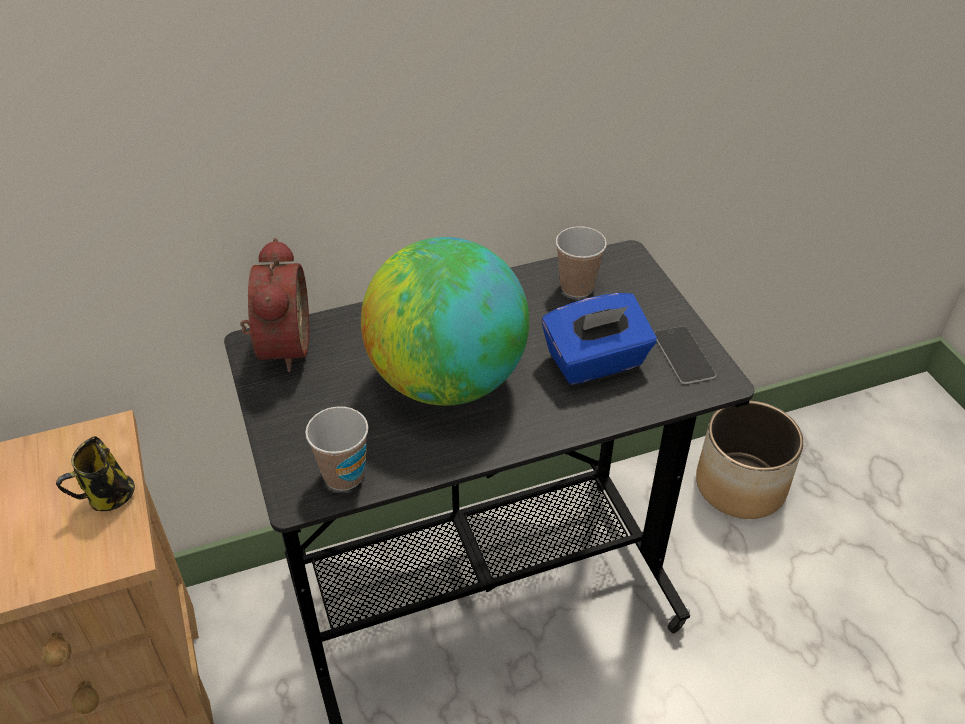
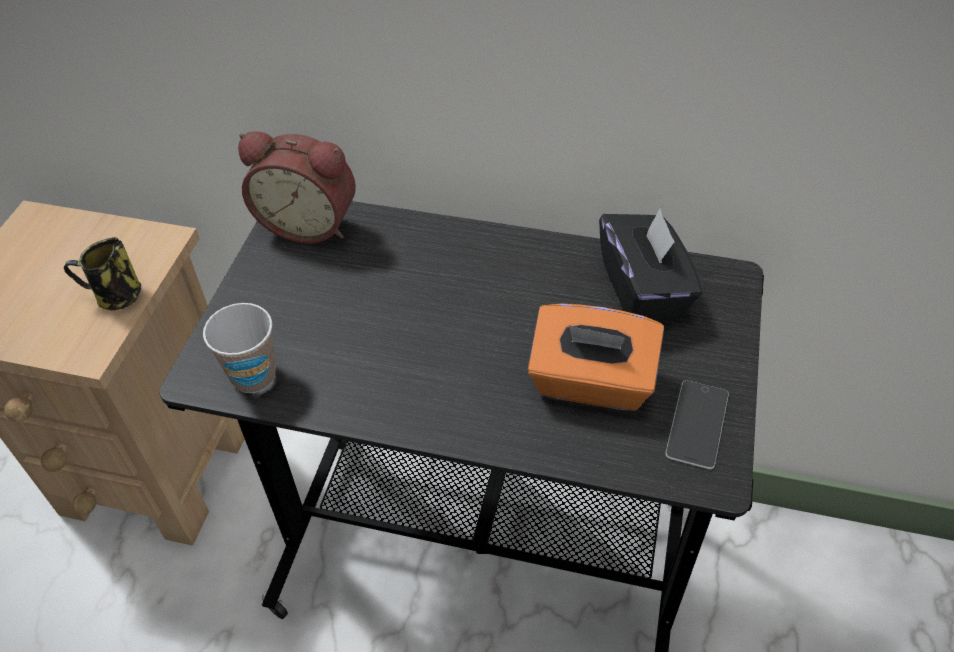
camera: 35 degrees right, 5 degrees up
alarm clock [240,238,309,372] -> alarm clock turned 75 degrees clockwise [238,131,356,244]
globe [361,237,529,406] -> none
blue tissue box [542,293,657,385] -> orange tissue box [528,304,664,411]
cup [555,226,607,297] -> black tissue box [599,207,702,321]
planter [696,401,804,519] -> none

